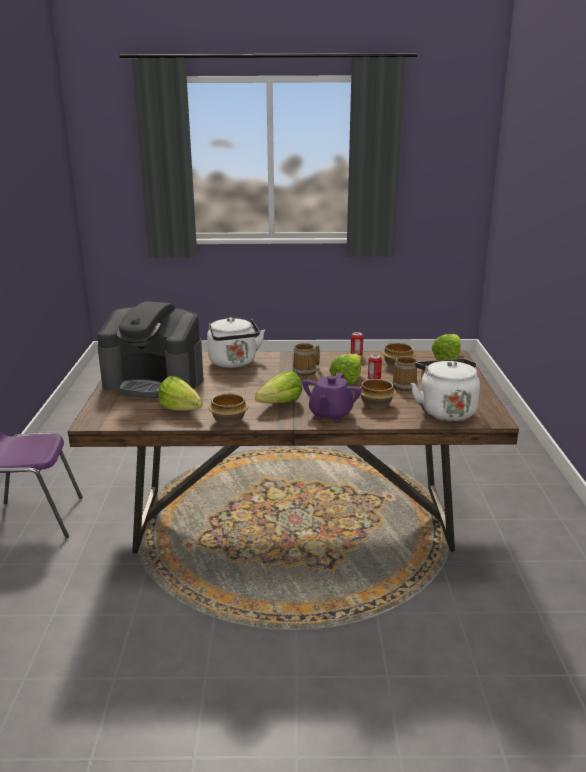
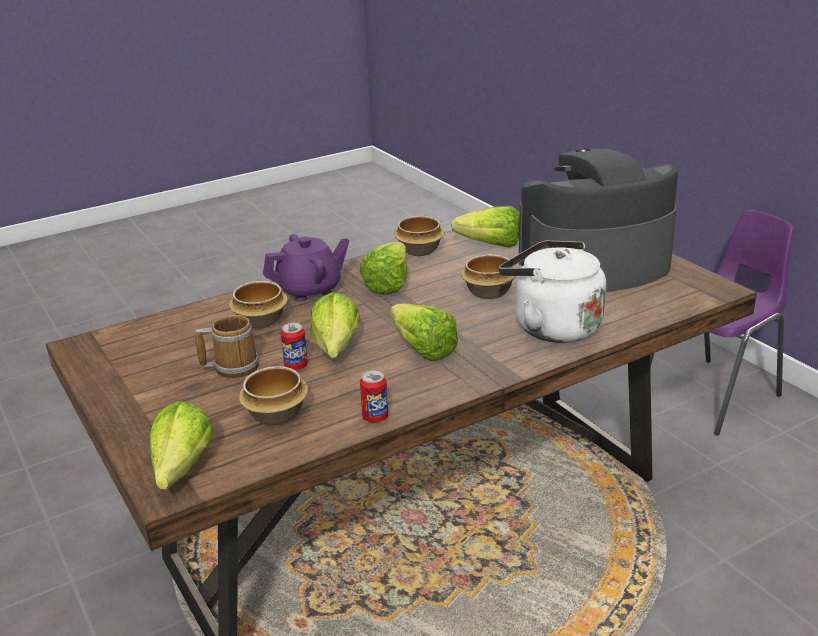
camera: 150 degrees right, 5 degrees up
mug [292,343,320,376] -> lettuce [390,304,458,361]
purple teapot [302,373,362,422] -> purple teapot turned 75 degrees clockwise [263,234,349,302]
white kettle [411,359,480,421] -> none
none -> bowl [461,254,516,299]

